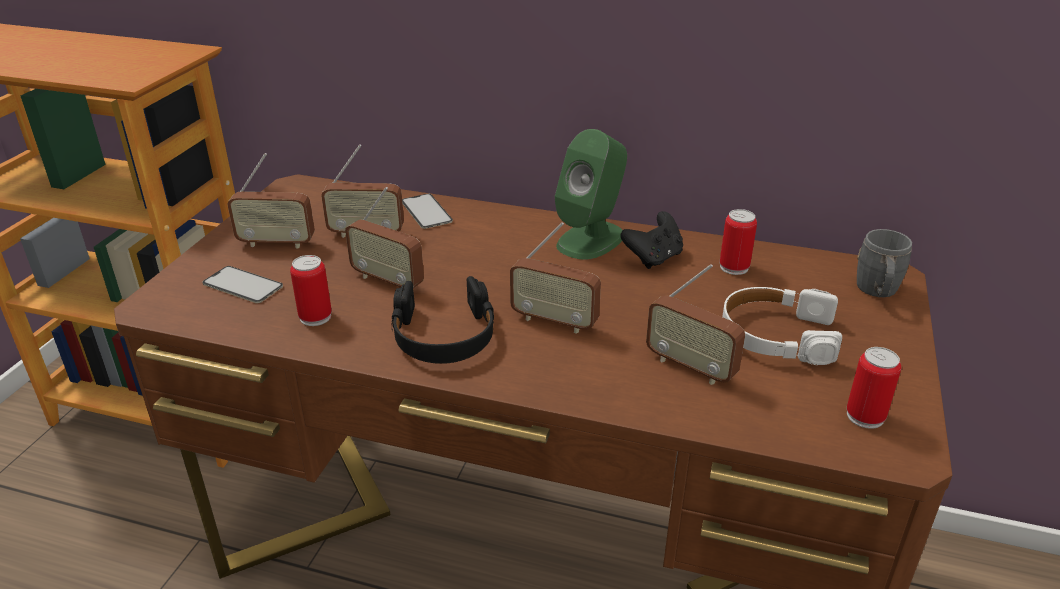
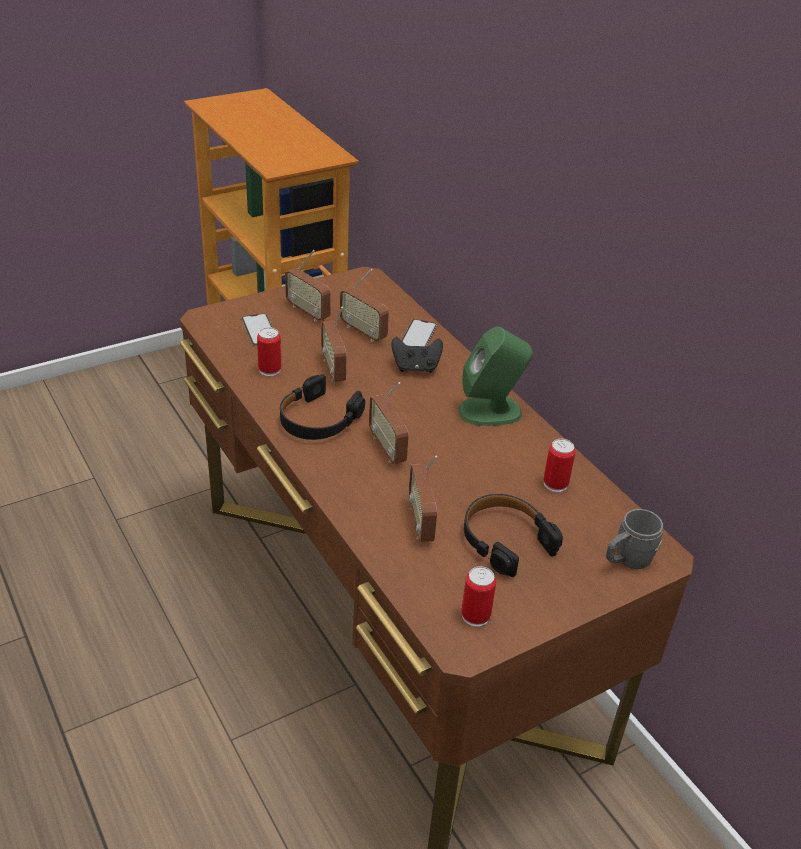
camera: 40 degrees right, 5 degrees up
black game controller [620,211,683,269] -> black game controller moved to [391,337,443,373]
white headphones [722,287,842,365] -> black headphones [464,494,563,577]

